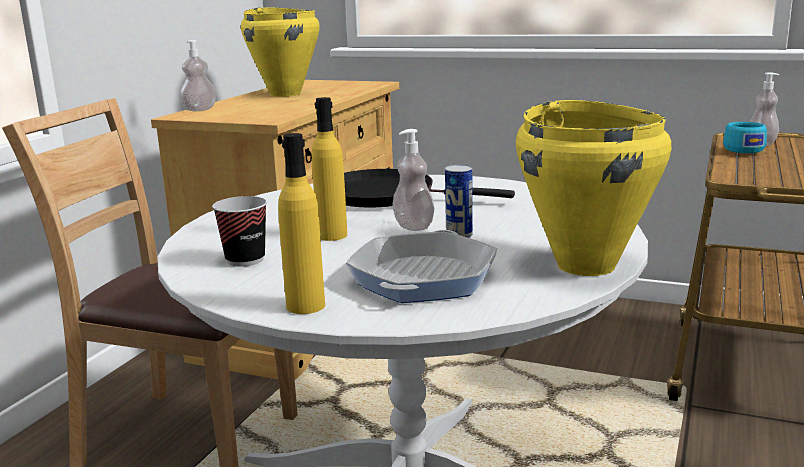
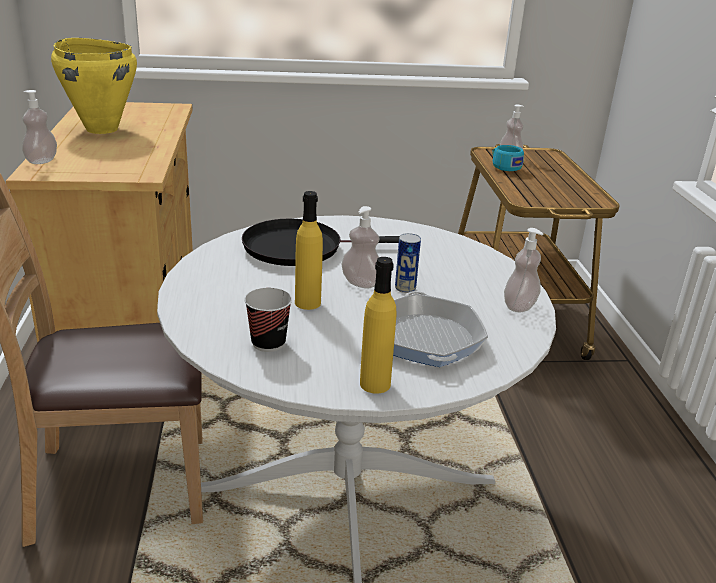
camera: 30 degrees left, 10 degrees up
yellow cooking pot [516,100,672,276] -> soap dispenser [504,228,543,312]

